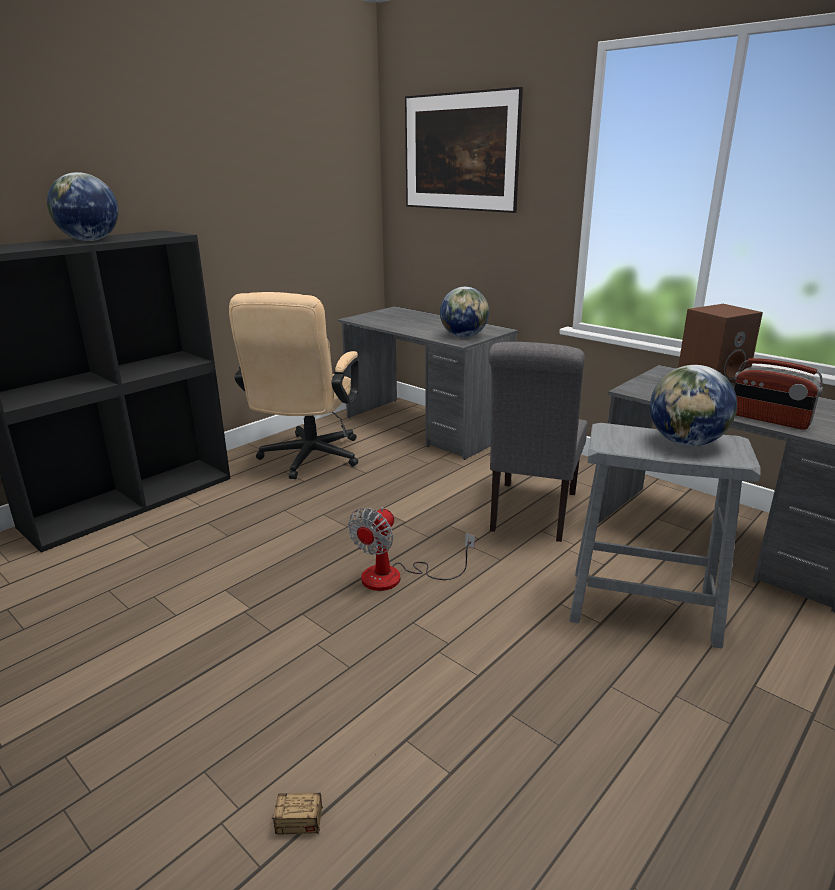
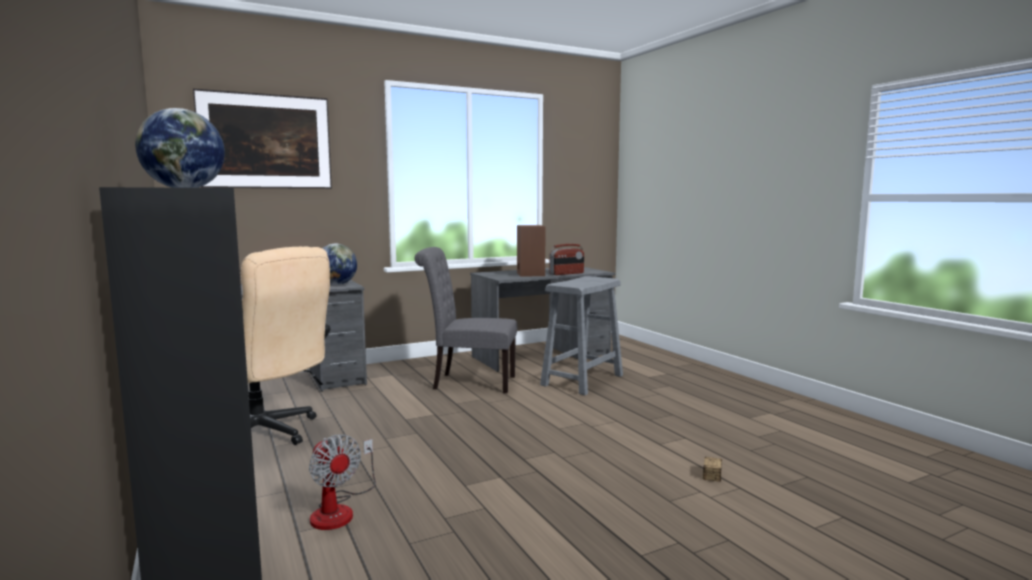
camera: 70 degrees left, 15 degrees down
fan [348,507,475,591] -> fan moved to [309,434,376,530]
grey chair [488,342,588,542] -> grey chair turned 150 degrees clockwise [415,247,517,393]
globe [650,365,737,446] -> none

